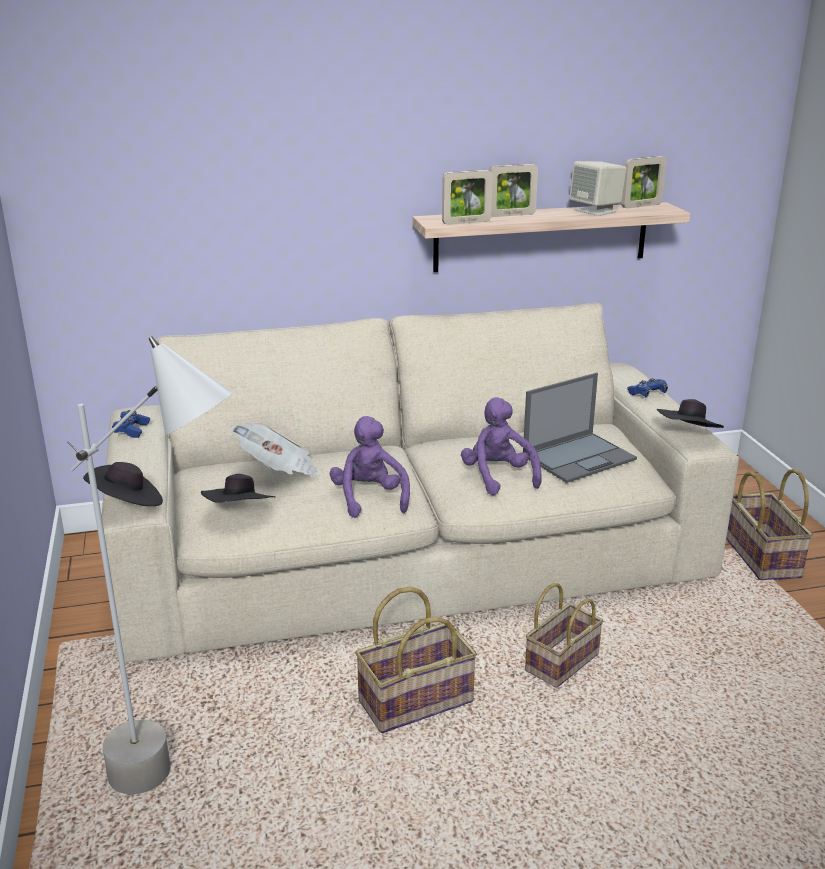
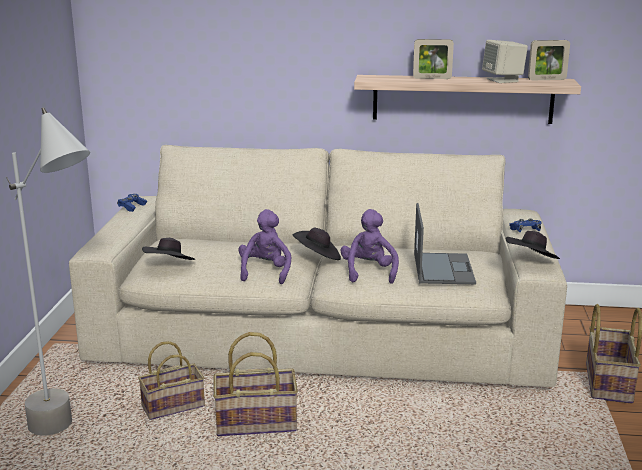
camera: 20 degrees right, 5 degrees down
black hat [83,462,163,506] -> black hat moved to [293,228,341,260]
newspaper [231,423,320,476] -> none
picture frame [442,170,492,225] -> none
laptop [523,373,637,483] -> laptop turned 75 degrees counterclockwise [414,203,476,284]
basket [525,583,603,688] -> basket moved to [138,341,205,420]

